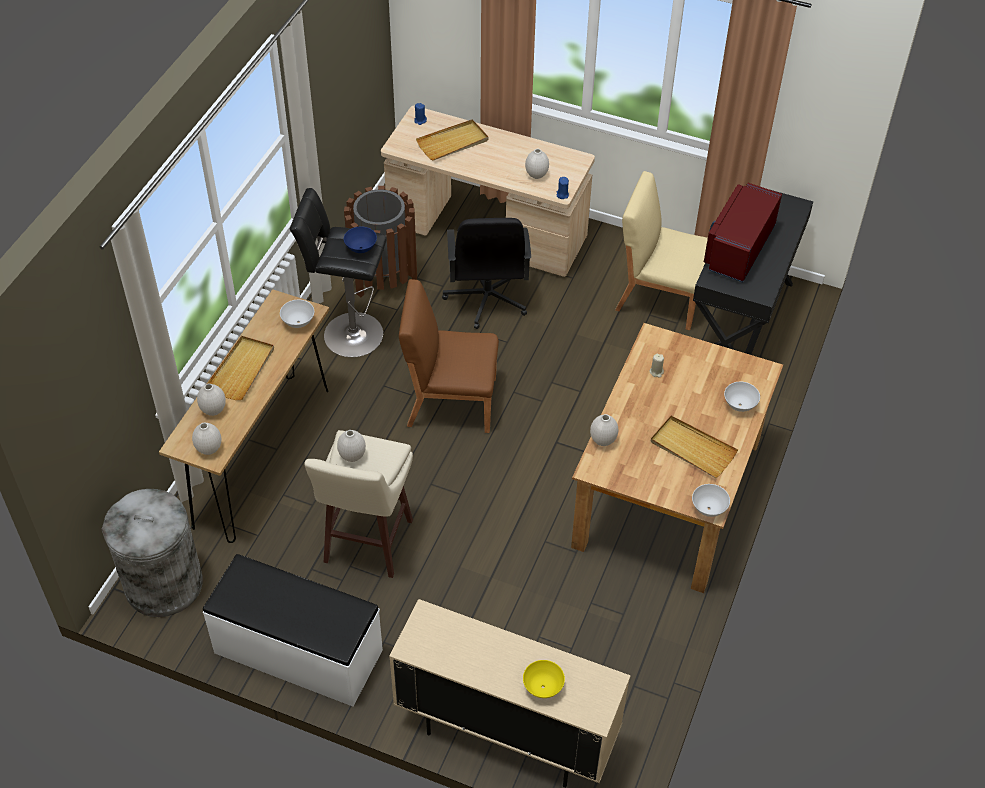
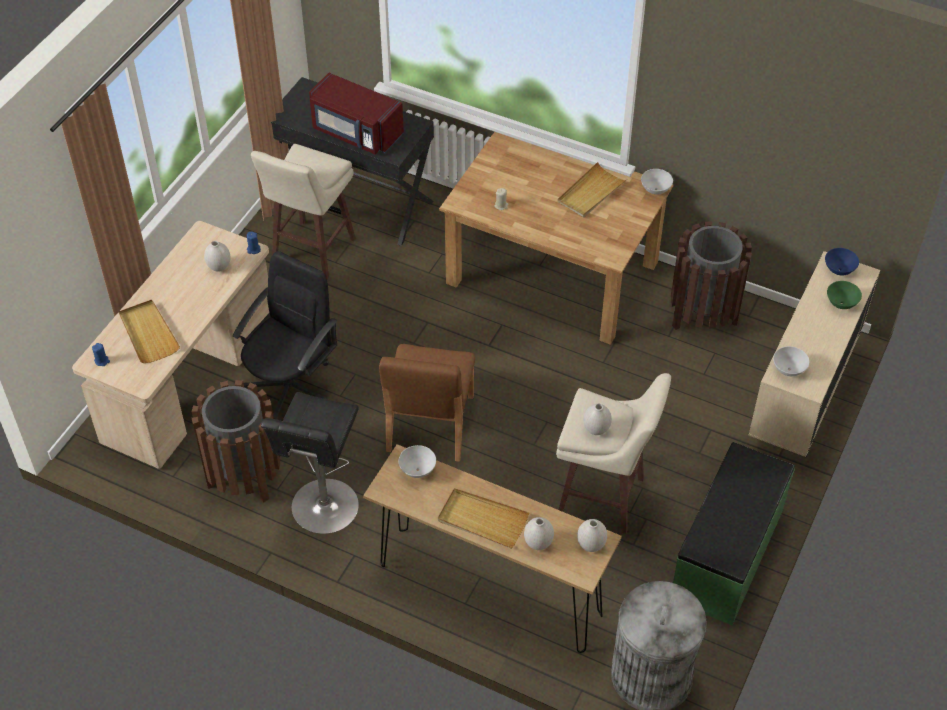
camera: 85 degrees left, 0 degrees up
white bench [203,554,383,706] -> green bench [673,442,795,625]
blue bowl [344,226,377,253] -> blue bowl moved to [825,248,859,275]
black office chair [442,218,531,329] -> black office chair turned 60 degrees counterclockwise [233,251,337,420]
yellow bowl [523,660,565,698] -> green bowl [827,281,862,309]
white vase [590,414,618,446] -> none
beige chair [615,171,708,330] -> beige stool [251,144,356,280]
white bowl [724,382,760,412] -> white bowl moved to [773,346,809,376]
none -> brown trash can [671,221,752,330]

